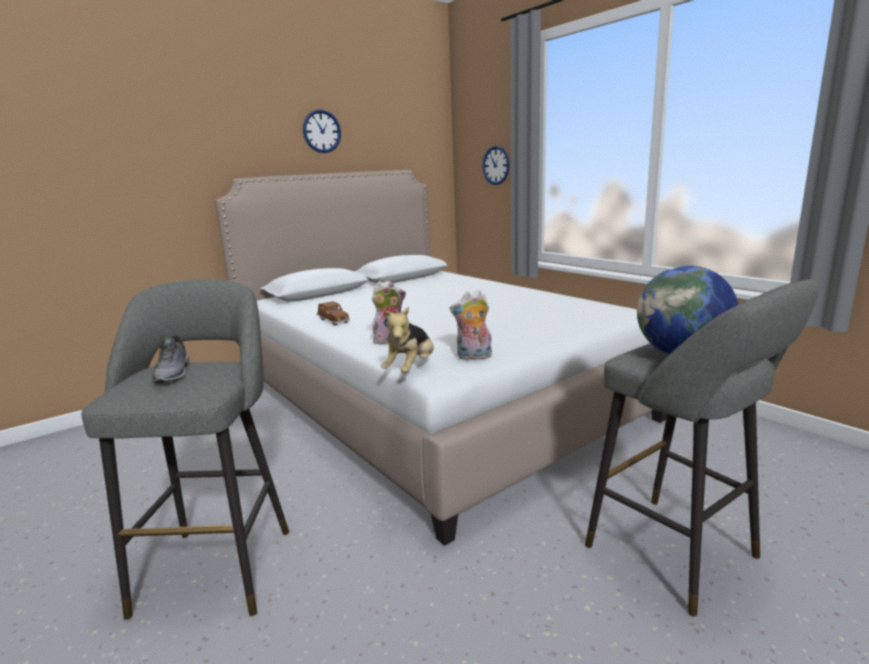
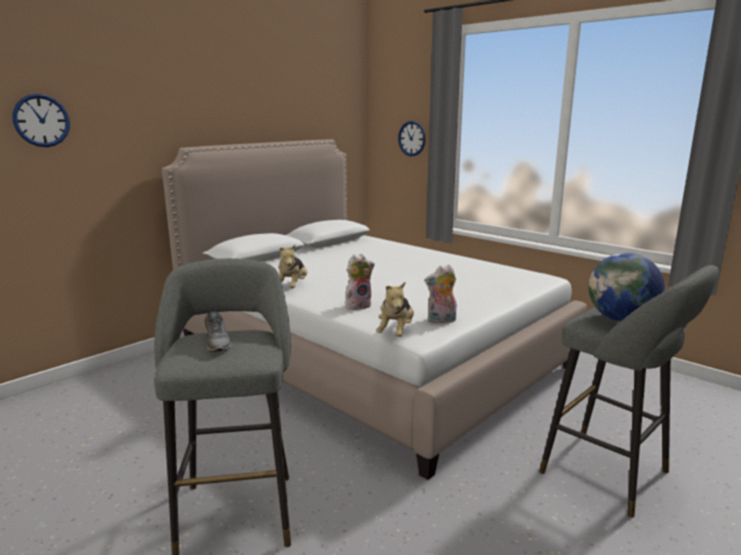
camera: 10 degrees left, 0 degrees up
wall clock [303,109,341,153] -> wall clock moved to [12,94,70,147]
brown toy car [317,301,350,326] -> plush toy [279,245,307,288]

